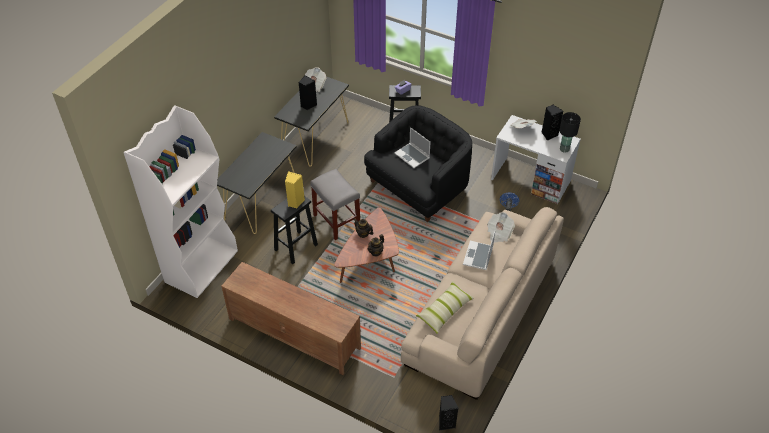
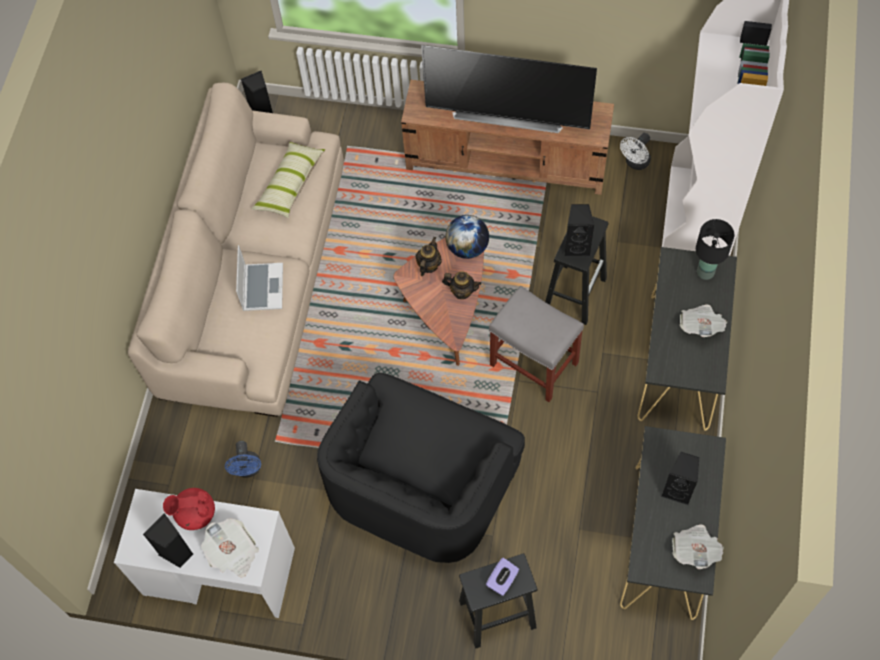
camera: 165 degrees right, 15 degrees up
yellow speaker [285,171,305,208] -> black speaker [564,204,594,257]
laptop [394,127,430,168] -> none
newspaper [487,212,515,243] -> newspaper moved to [680,304,727,337]
black table lamp [559,112,581,153] -> black table lamp moved to [696,219,734,280]
none -> red teapot [163,488,215,530]
none -> television [421,45,597,133]
none -> globe [445,215,489,259]
none -> white fan [620,133,651,170]

